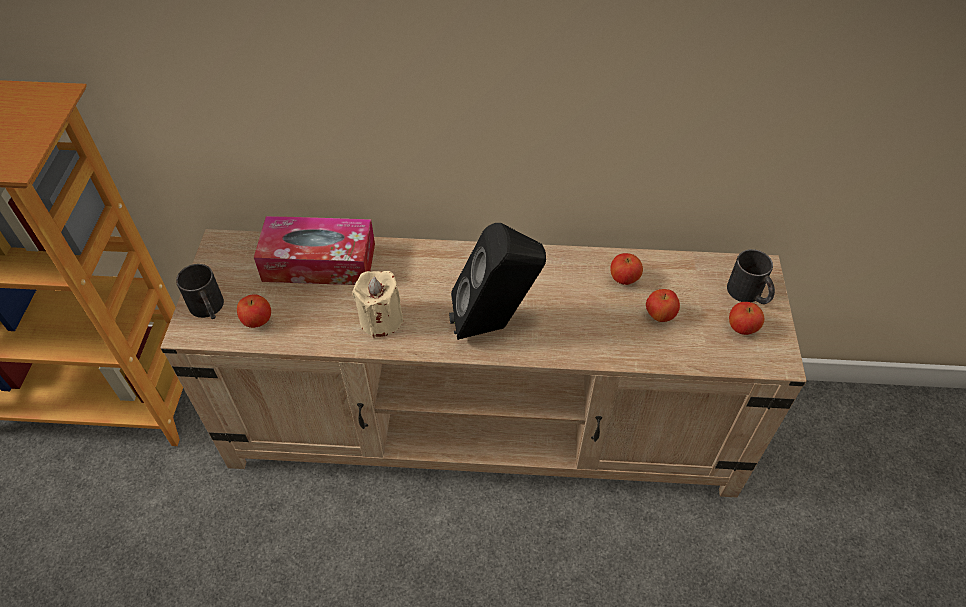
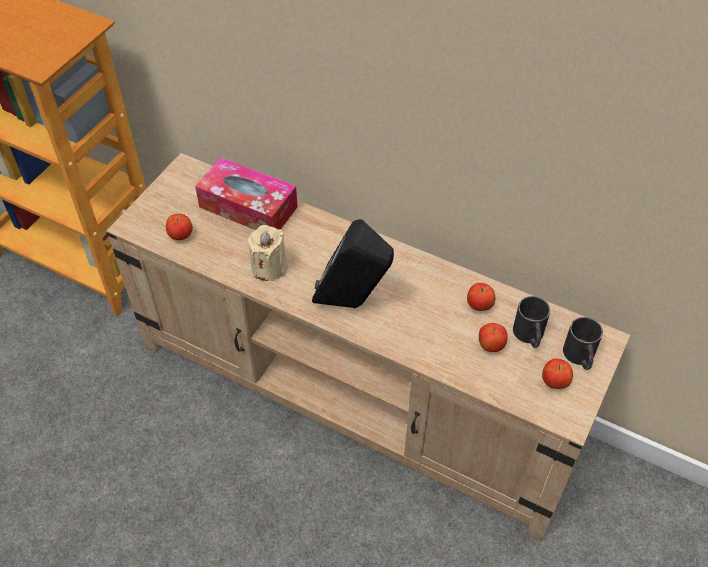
camera: 25 degrees right, 0 degrees up
black mug [176,264,224,319] -> black mug moved to [513,296,550,348]

